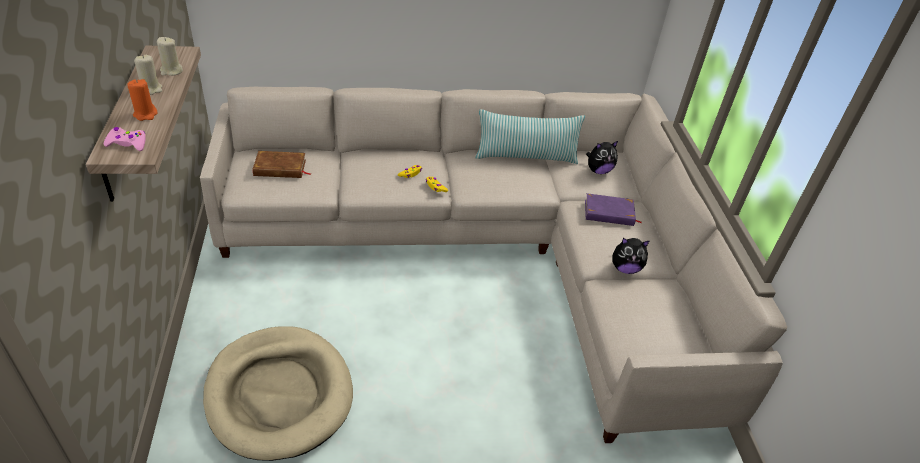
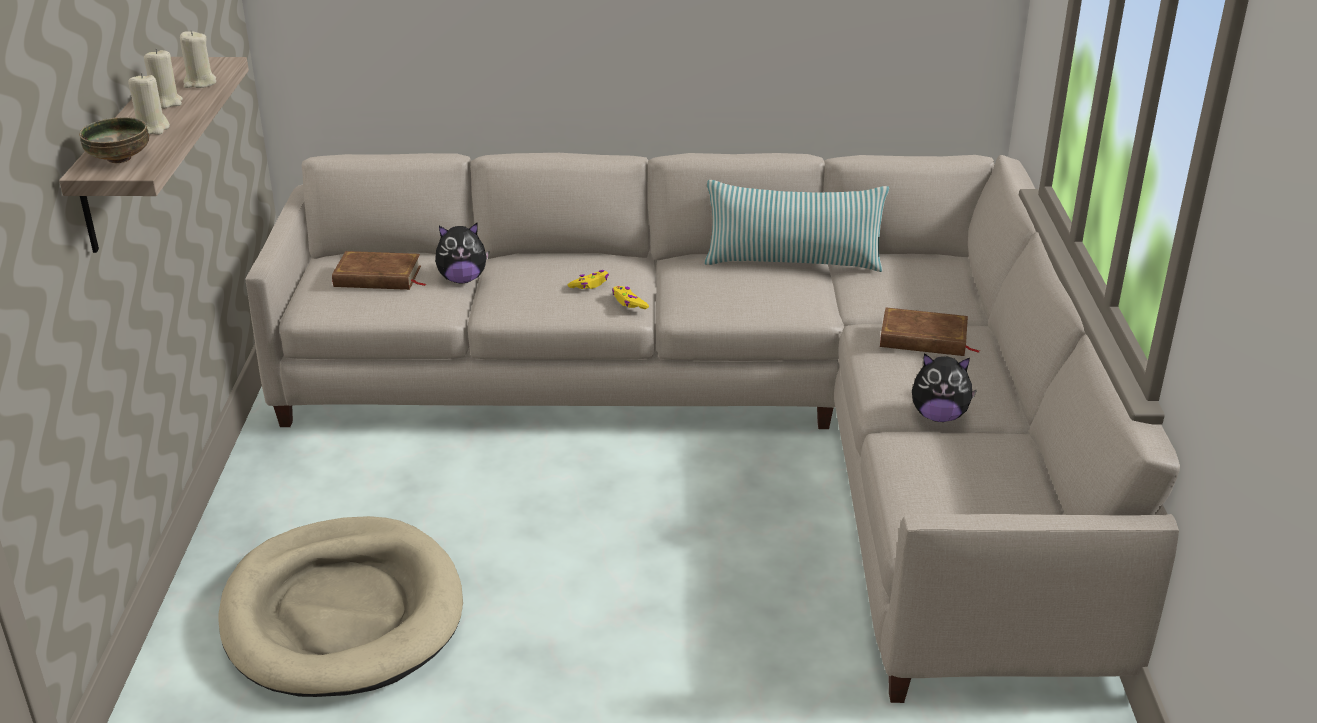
camera: 10 degrees right, 10 degrees down
pink game controller [104,127,146,151] -> bowl [79,117,149,163]
orange candle [127,79,158,121] -> beige candle [128,73,170,135]
purple book [585,193,641,226] -> brown book [880,307,980,356]
plush toy [586,141,618,174] -> plush toy moved to [435,223,489,283]

